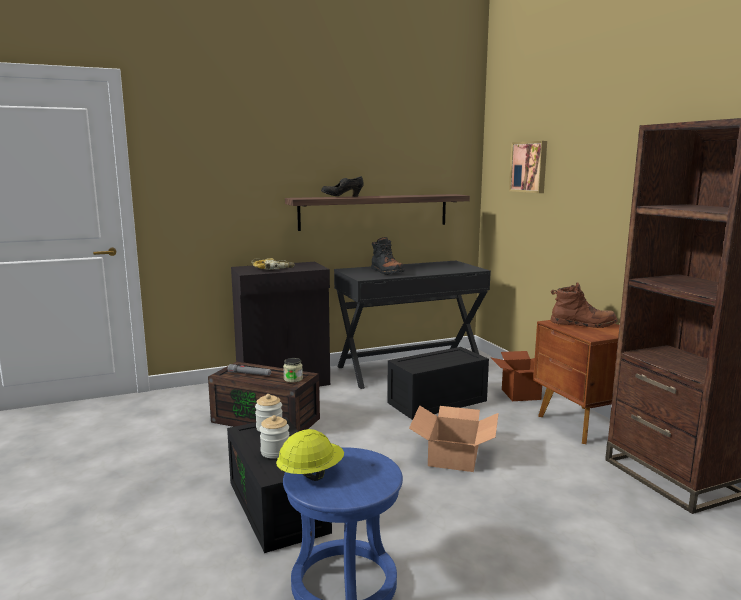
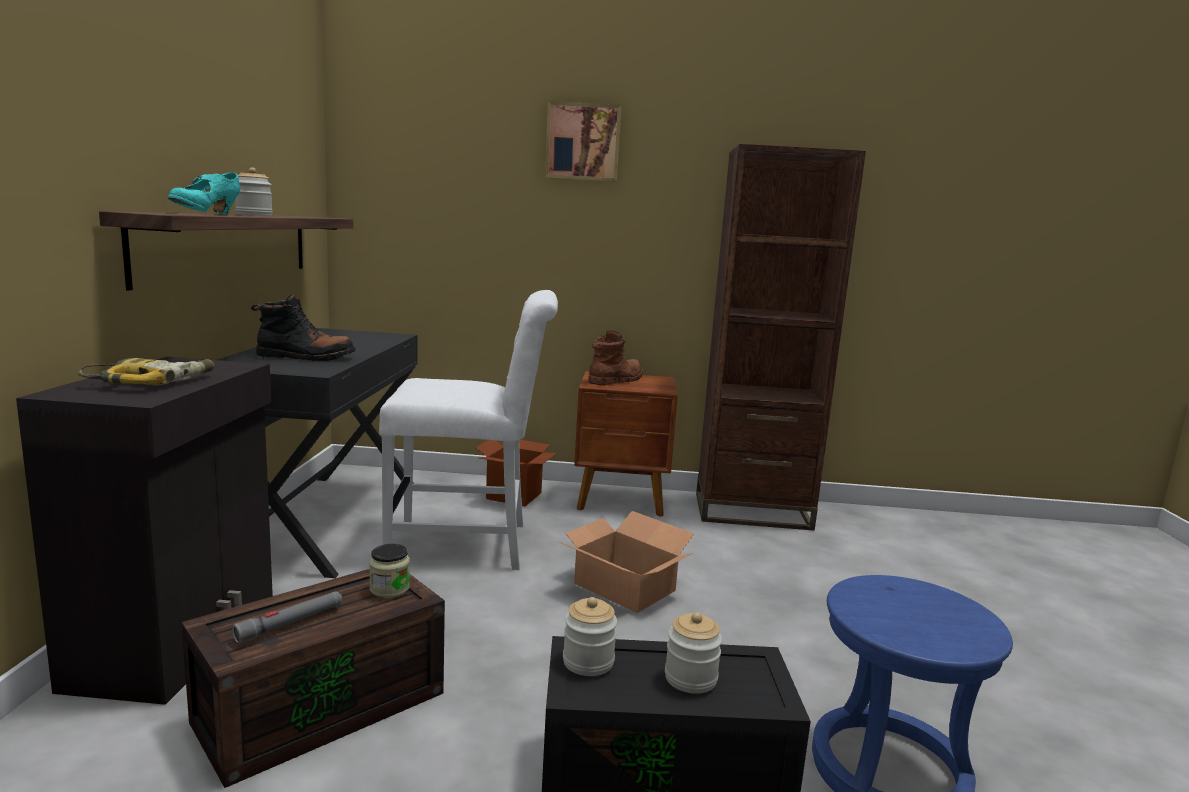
camera: 65 degrees left, 0 degrees up
yellow hard hat [276,429,344,481] -> none
black shoe [321,176,364,197] -> turquoise shoe [168,172,240,215]
black storage box [387,347,489,420] -> white chair [379,290,558,570]
picture [509,141,547,193] -> picture moved to [545,101,622,182]
none -> jar [235,167,273,216]

